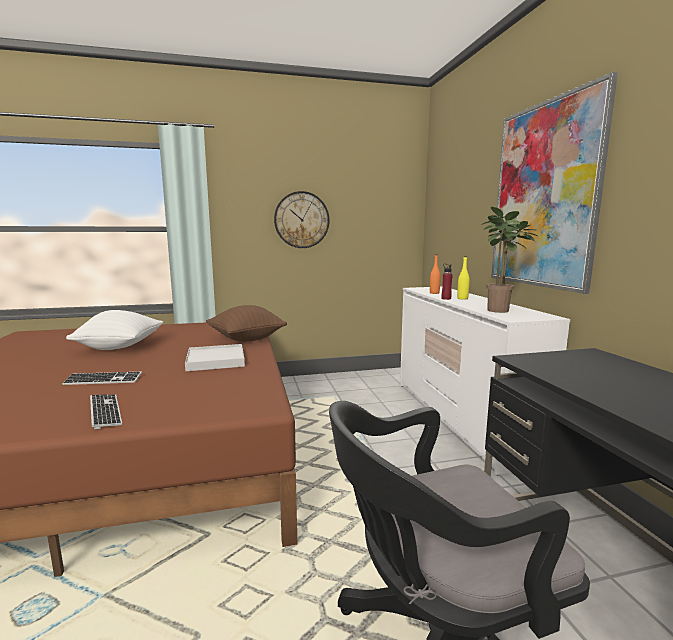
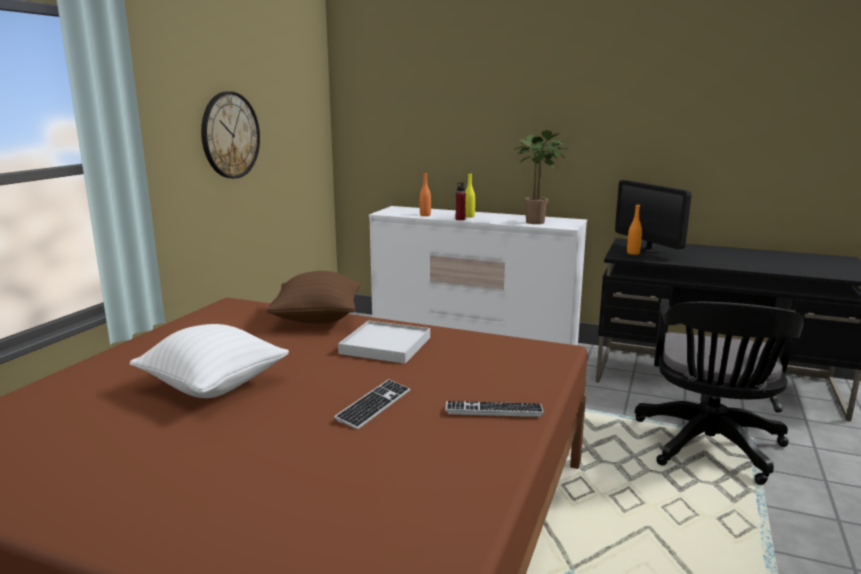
camera: 55 degrees left, 5 degrees up
picture [491,72,618,294] -> none
none -> monitor [615,180,691,253]
none -> orange bottle [627,204,642,255]

